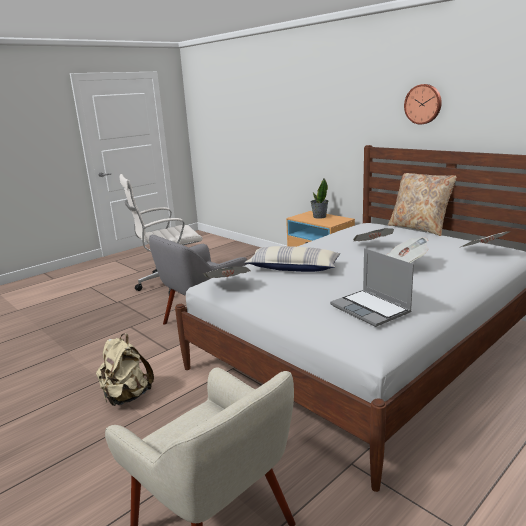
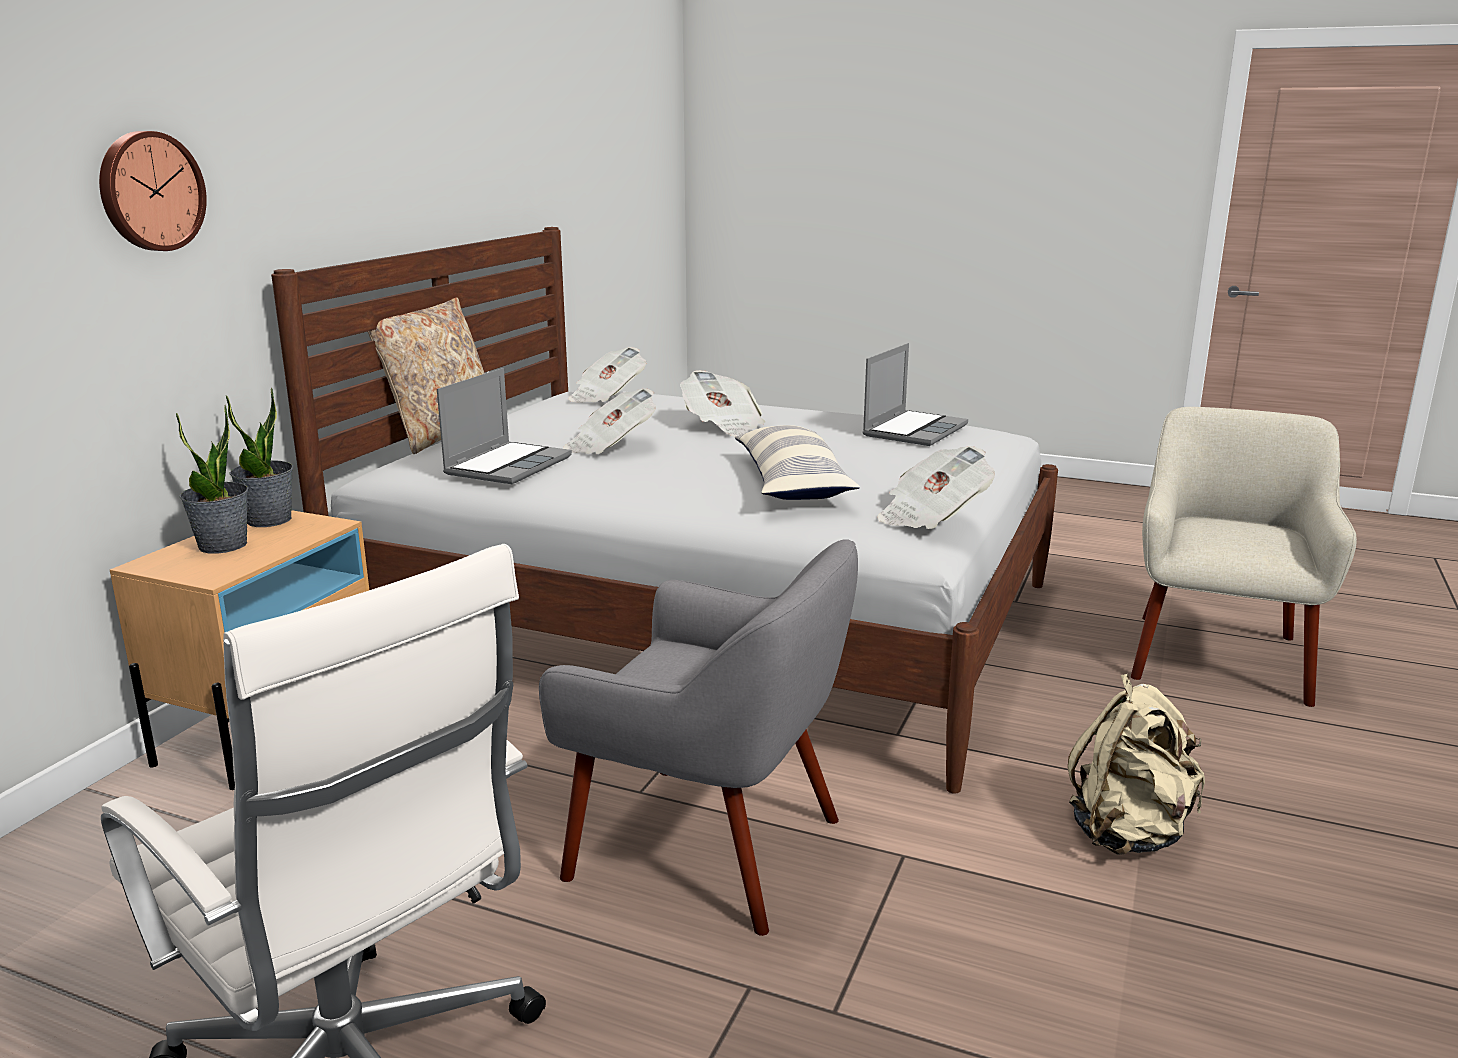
camera: 115 degrees left, 0 degrees up
wall clock [404,84,442,124] -> wall clock moved to [99,131,207,251]
none -> potted plant [226,387,293,527]
none -> laptop [437,368,572,484]

